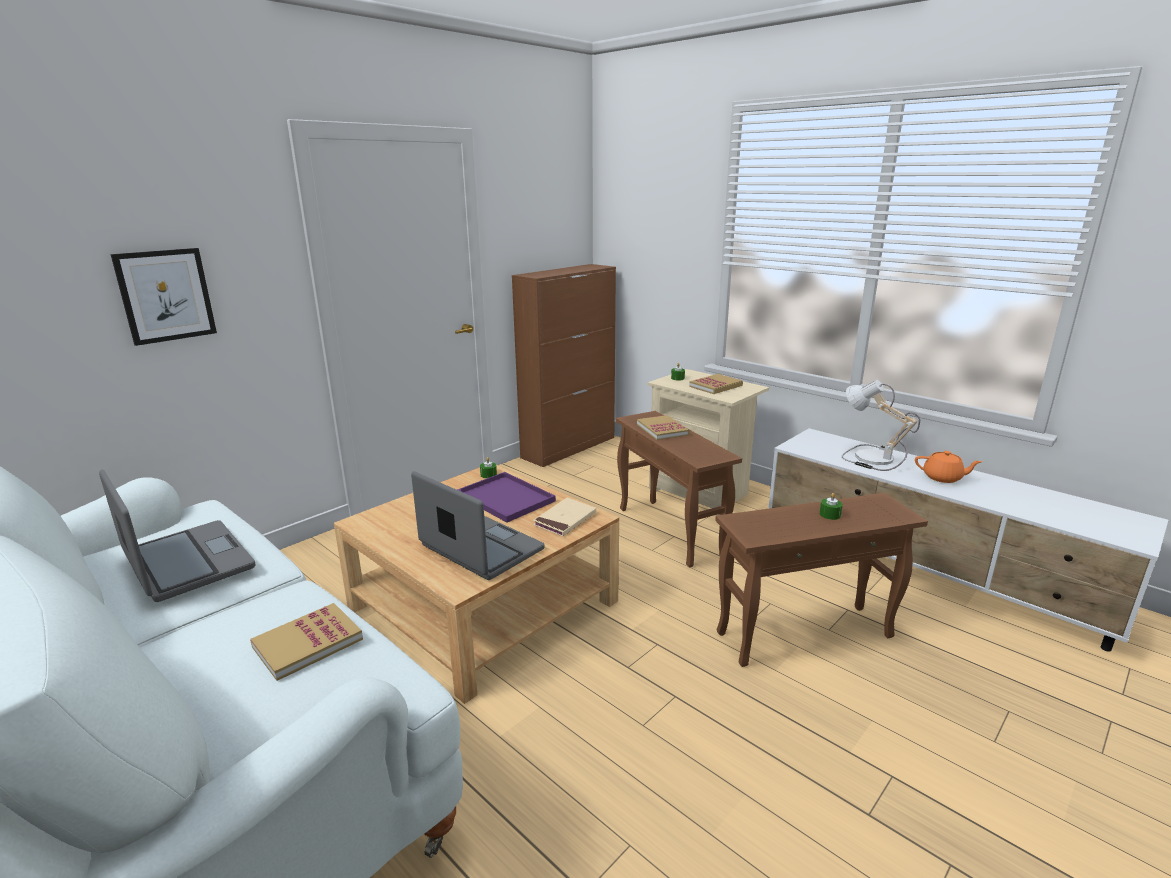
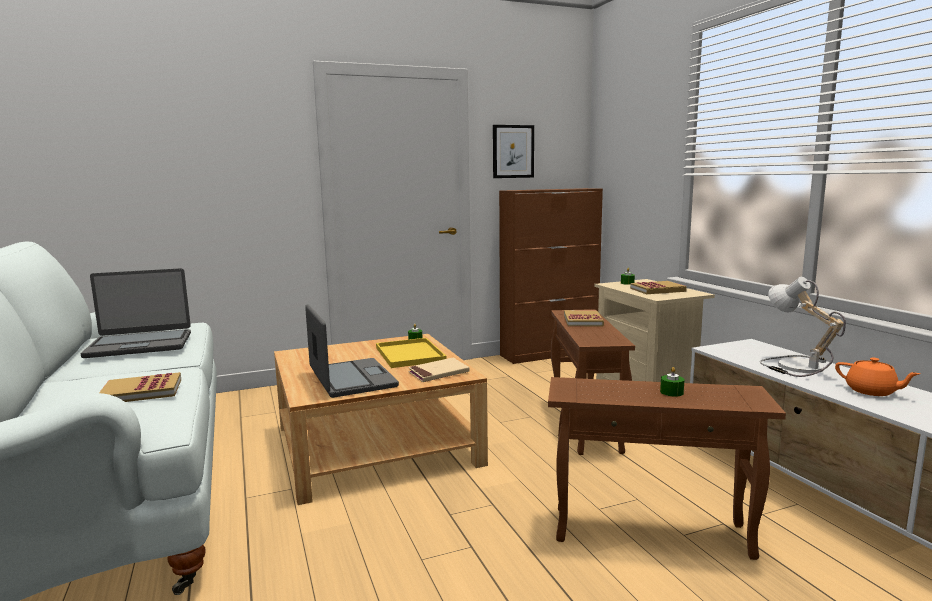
camera: 25 degrees right, 10 degrees down
laptop [99,469,256,602] -> laptop turned 90 degrees clockwise [80,268,191,358]
picture [111,248,217,346] -> picture moved to [493,125,534,178]
purple tray [457,472,556,523] -> yellow tray [376,338,447,368]

